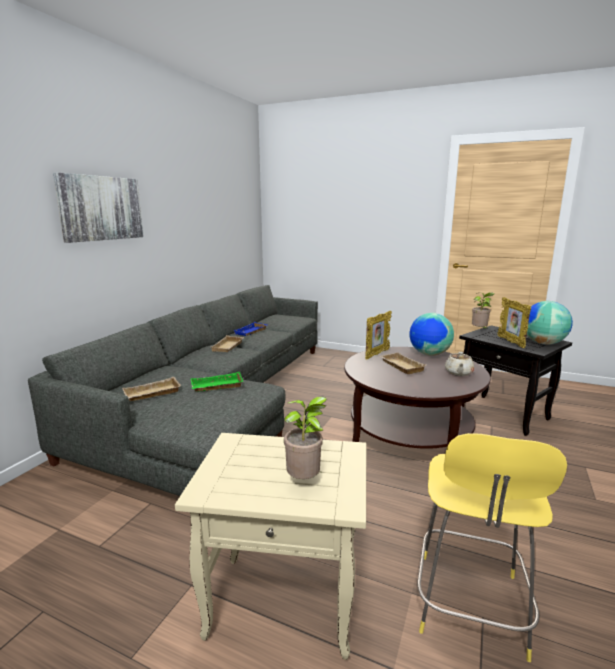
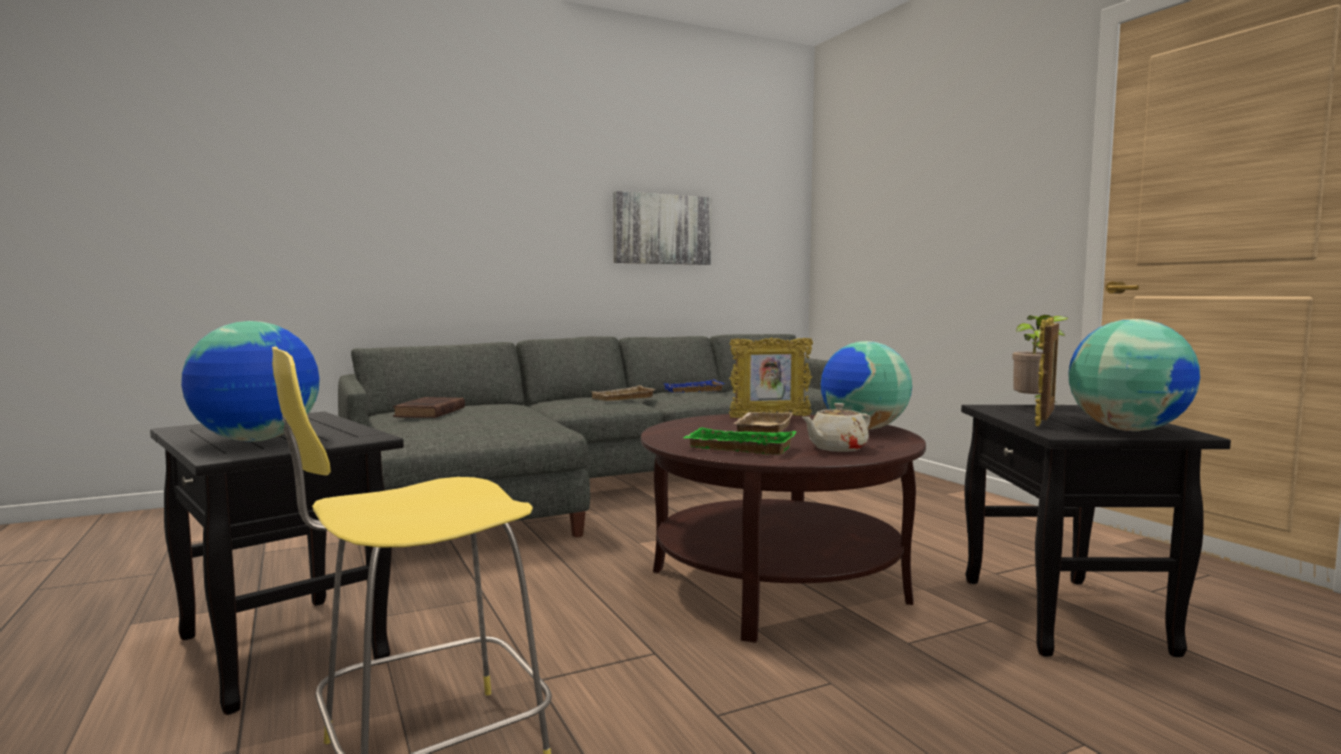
camera: 40 degrees right, 10 degrees down
picture [53,172,144,243] -> picture moved to [613,191,711,265]
beige tray [122,377,181,401] -> brown book [393,397,465,418]
beige side table [175,433,366,660] -> black side table [150,411,404,715]
green tray [191,372,244,392] -> green tray moved to [683,427,796,455]
potted plant [284,396,327,479] -> globe [181,321,320,442]

